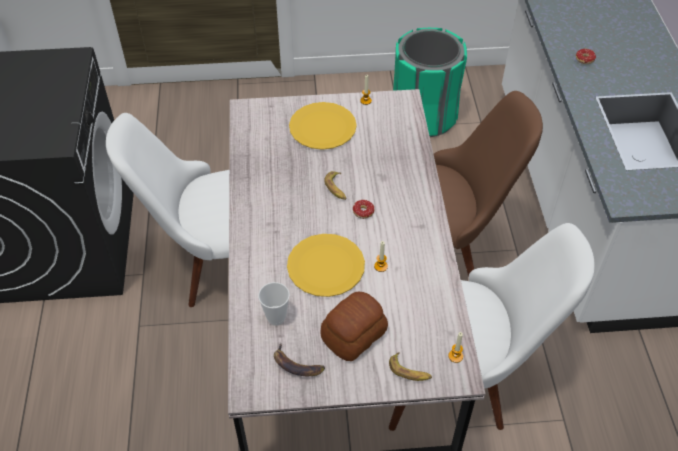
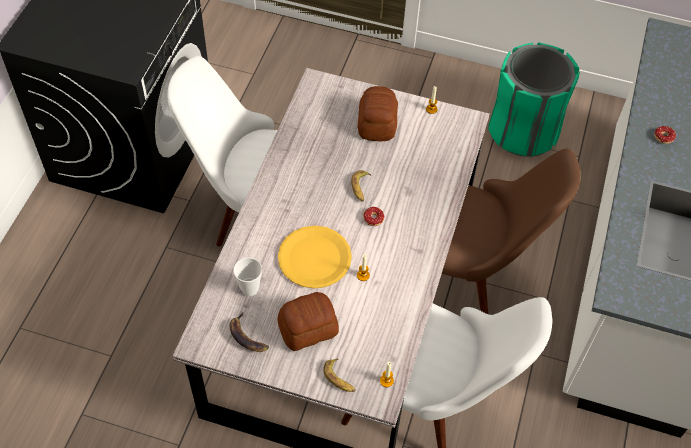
camera: 20 degrees right, 5 degrees up
yellow plate [289,102,357,150] -> bread [358,86,398,141]

